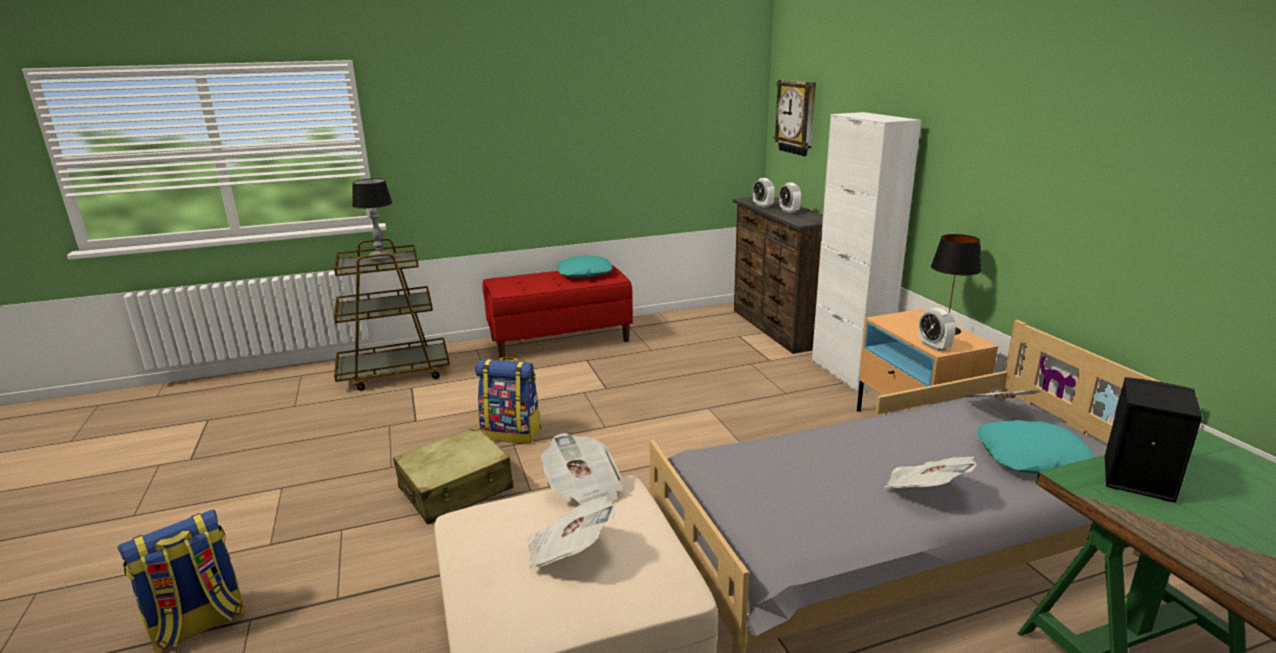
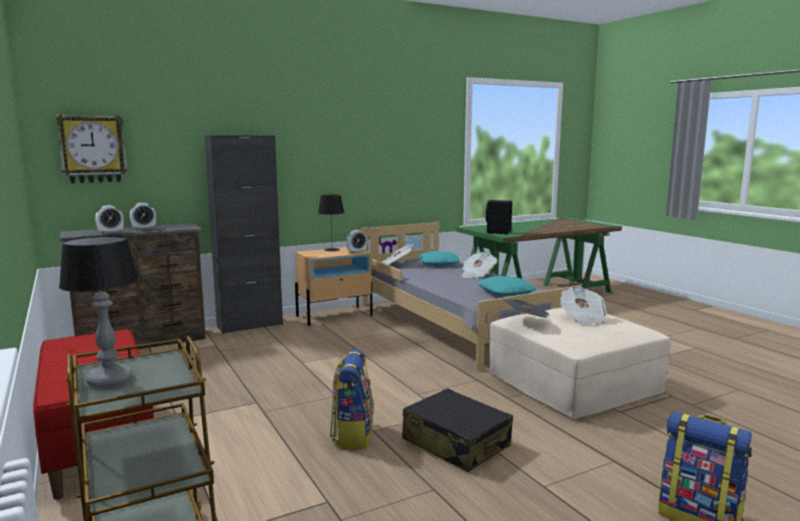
camera: 100 degrees left, 10 degrees down
beige suitcase [393,426,514,524] -> black suitcase [402,388,513,472]
turquoise pillow [557,256,612,278] -> turquoise pillow moved to [478,276,536,296]
white cabinet [812,112,921,393] -> black cabinet [204,135,283,334]

